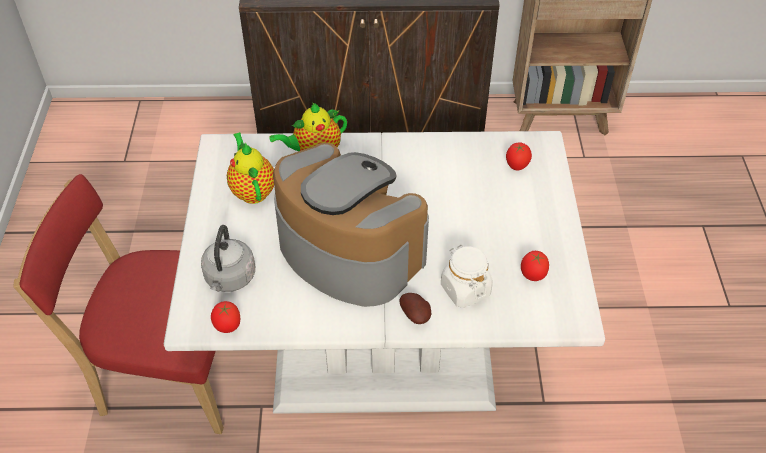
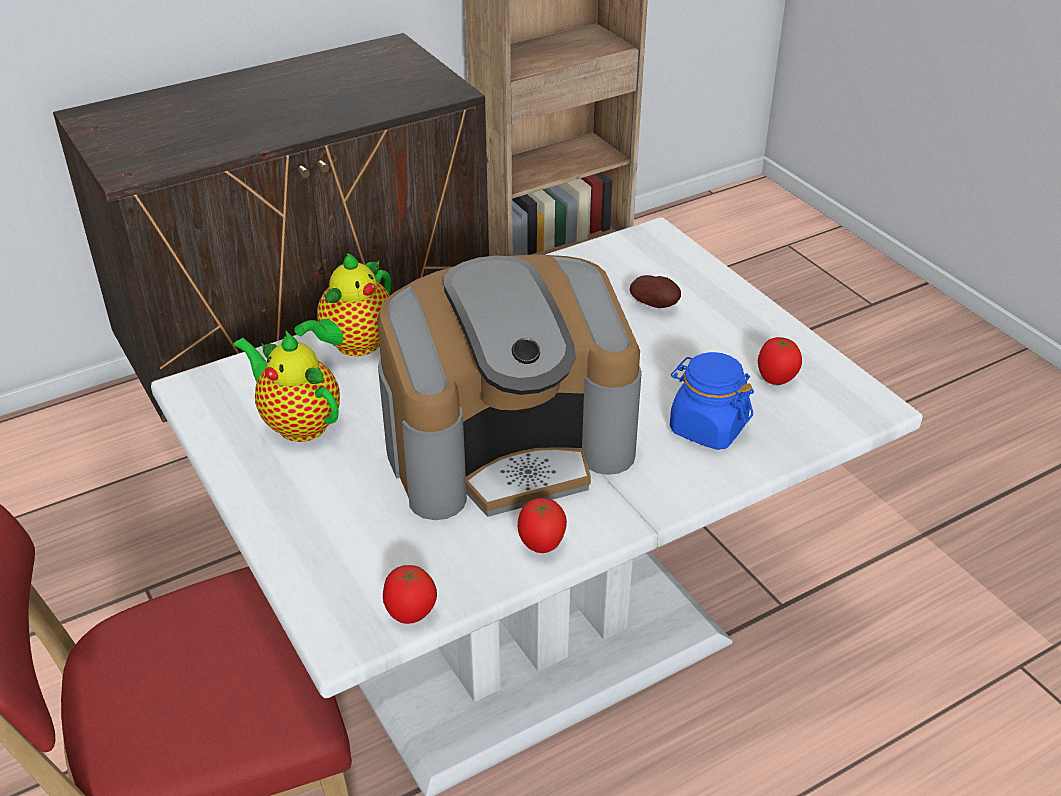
camera: 30 degrees left, 10 degrees down
grey kettle [201,225,255,292] -> none
coffee machine [273,143,429,307] -> coffee machine turned 150 degrees clockwise [377,254,642,520]
potato [399,293,431,324] -> potato moved to [630,275,681,308]
white jar [441,245,493,308] -> blue jar [670,352,754,450]
tomato [506,142,532,170] -> tomato moved to [518,498,567,553]

